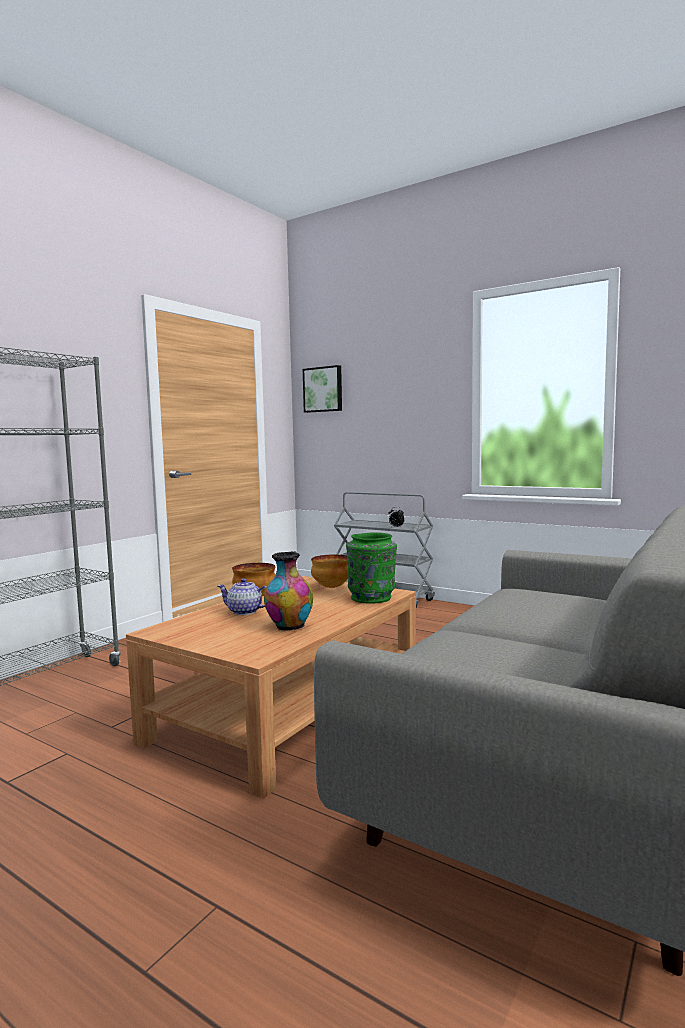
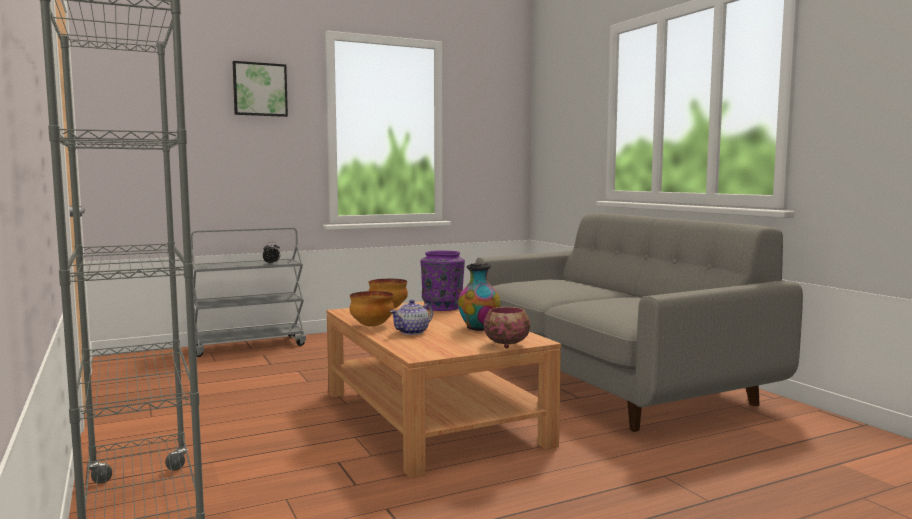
camera: 60 degrees left, 0 degrees up
picture [303,365,342,413] -> picture moved to [233,61,288,117]
green vase [346,532,397,604] -> purple vase [421,250,465,311]
none -> bowl [484,307,530,348]

